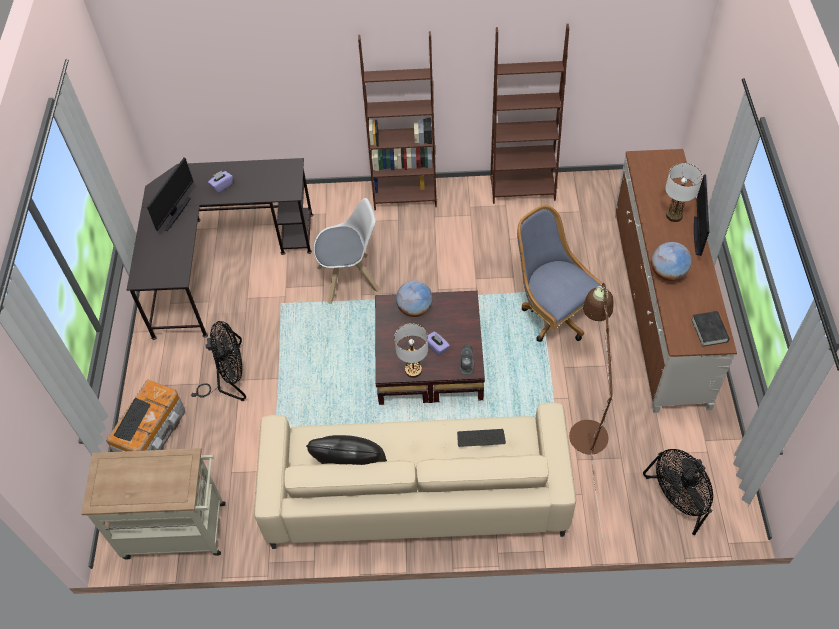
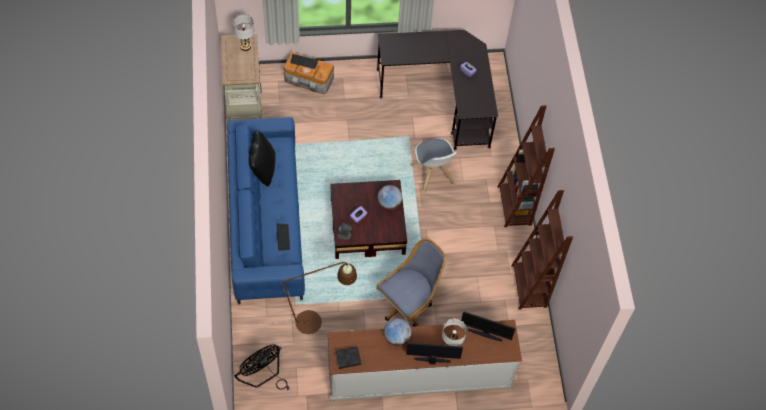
camera: 80 degrees right, 5 degrees up
monitor [147,158,194,231] -> monitor moved to [461,311,516,342]
black fan [191,321,246,402] -> none
beige sofa [254,403,576,549] -> blue sofa [227,117,305,304]
table lamp [394,323,428,378] -> table lamp moved to [233,14,254,51]

